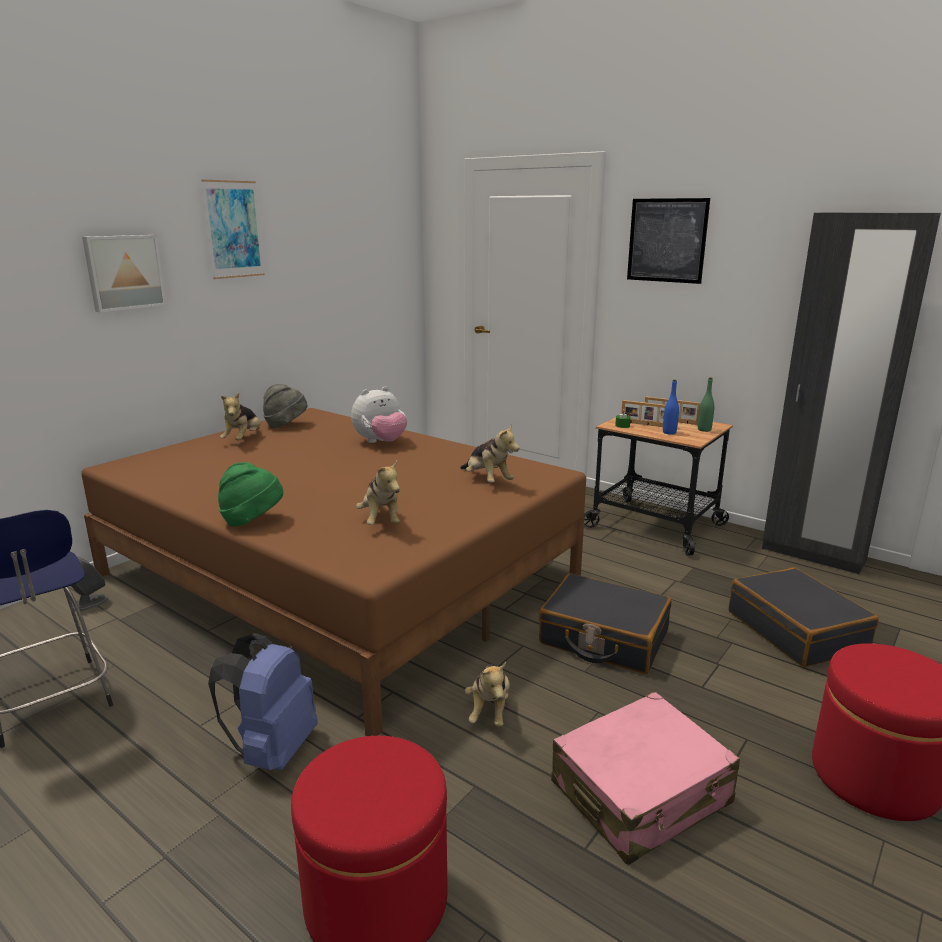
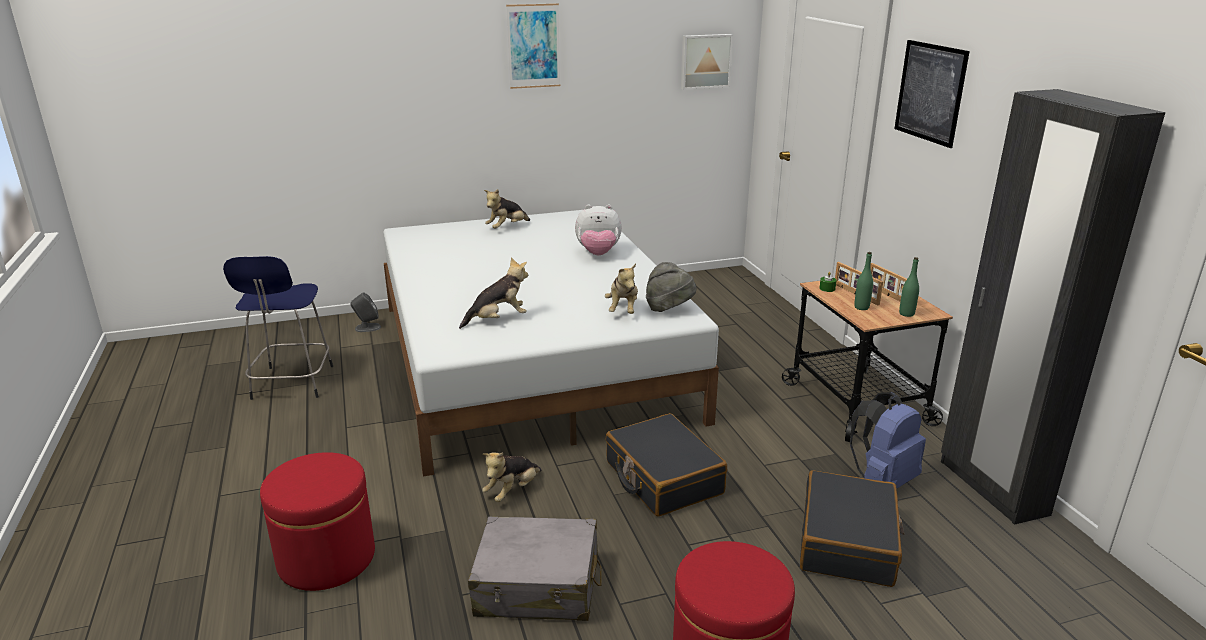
camera: 35 degrees right, 5 degrees up
brown bed [81,408,586,736] -> white bed [383,210,719,477]
picture [82,235,167,312] -> picture moved to [681,34,733,90]
blue backpack [208,633,318,770] -> blue backpack moved to [850,392,926,489]
green hat [218,462,283,526] -> none
grey hat [263,384,307,428] -> grey hat moved to [646,262,696,312]
plush toy [356,459,400,525] -> plush toy turned 135 degrees counterclockwise [459,258,528,329]
pink suitcase [551,692,740,865] -> grey suitcase [468,516,602,621]
blue bottle [663,380,679,435] -> green bottle [854,252,873,310]

